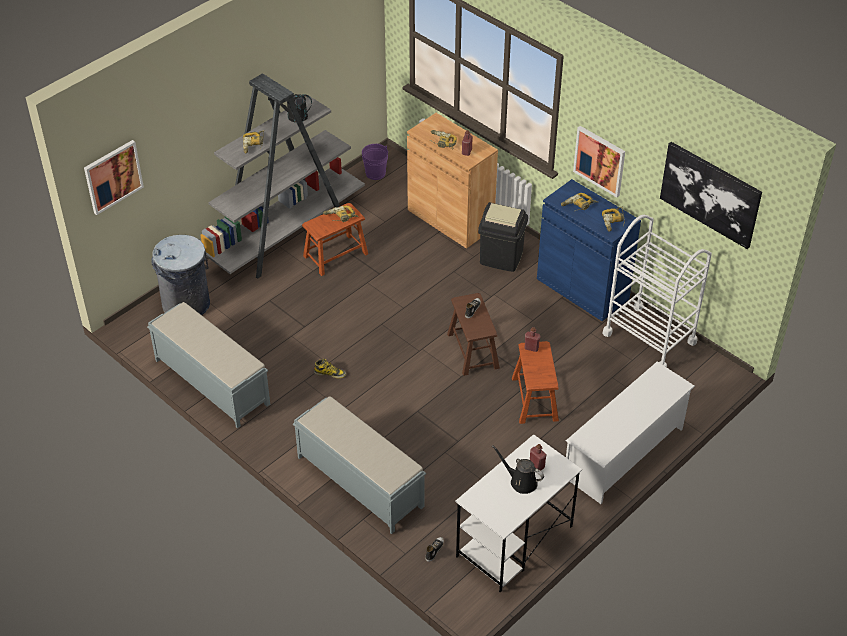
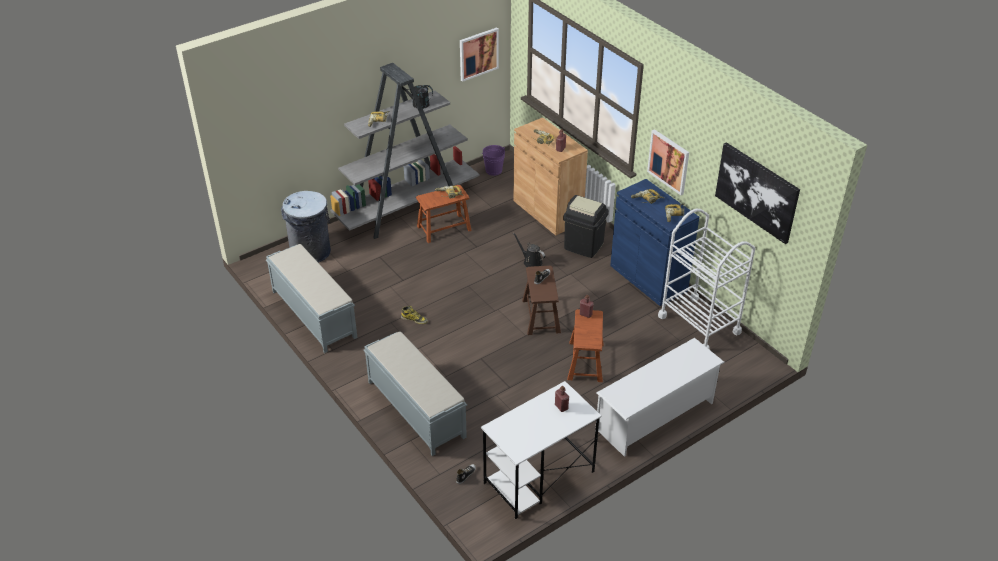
camera: 10 degrees right, 5 degrees down
picture [84,140,144,215] -> picture moved to [460,27,499,82]
black watering can [492,445,544,494] -> black watering can moved to [513,233,545,267]

